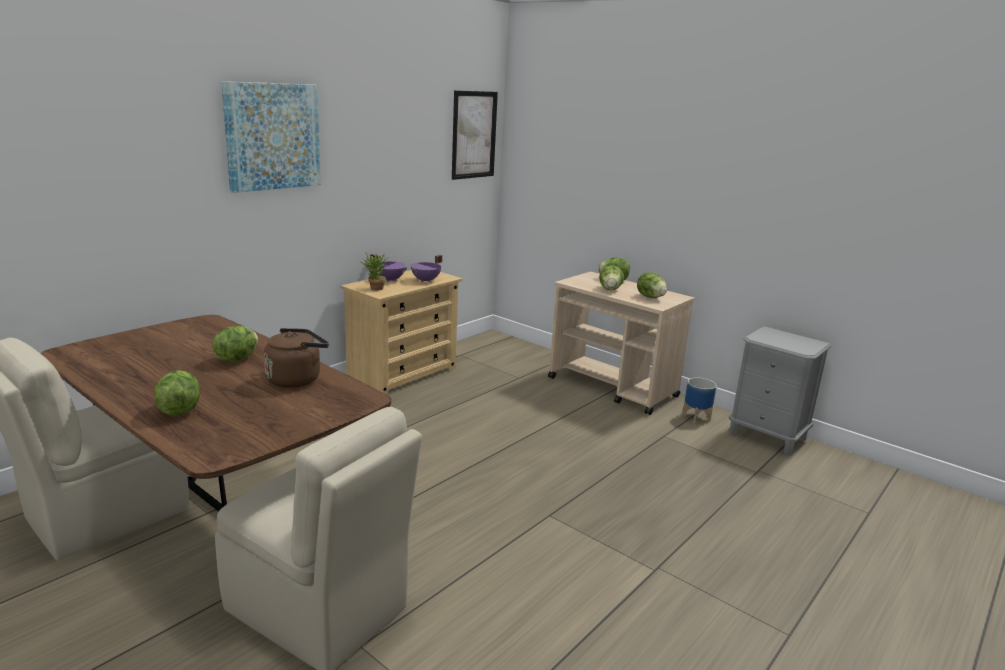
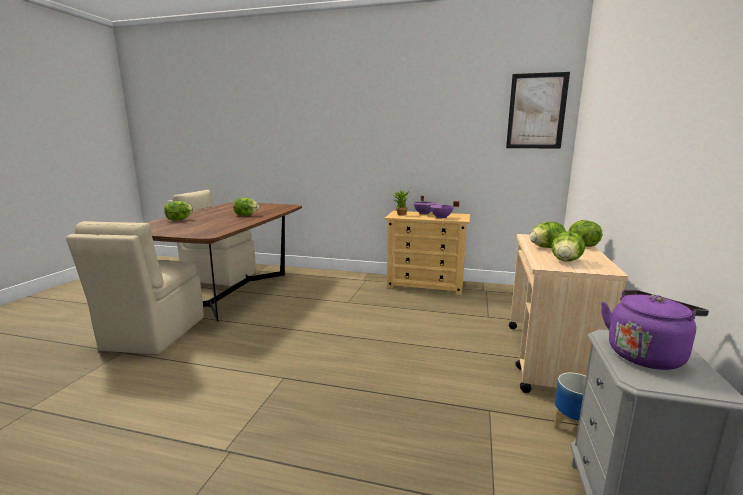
camera: 65 degrees right, 5 degrees down
picture [221,81,321,193] -> none
brown kettle [264,328,329,388] -> none
none -> purple kettle [601,290,709,370]

